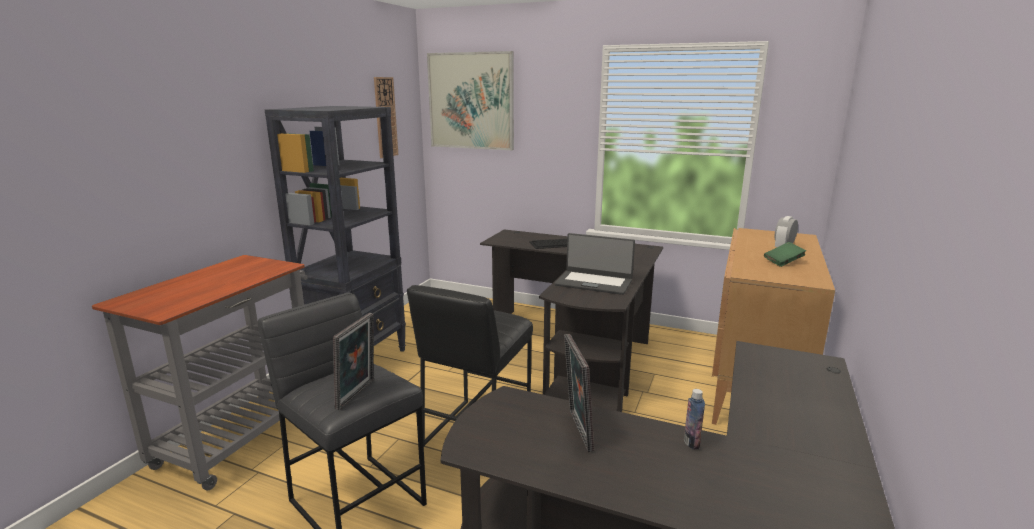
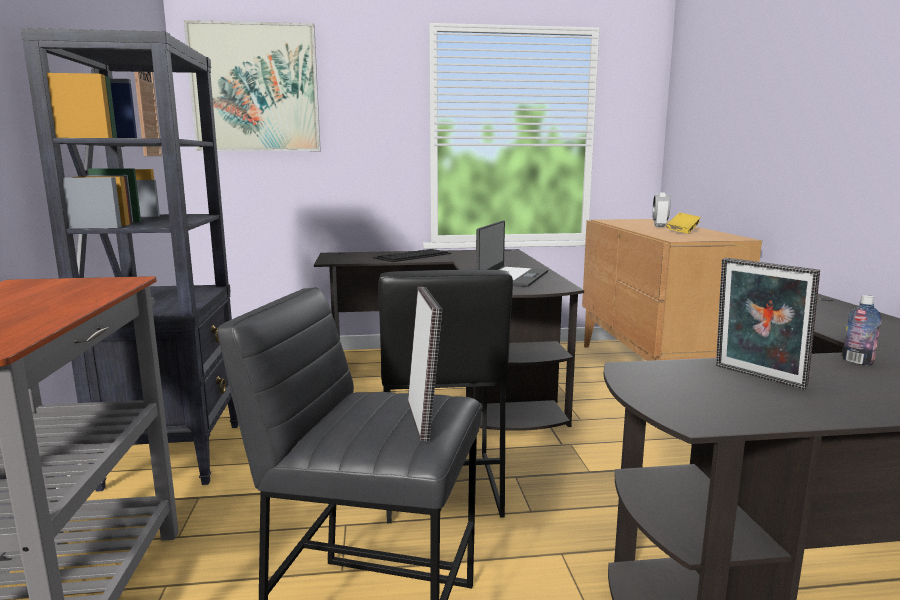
camera: 30 degrees left, 5 degrees down
laptop [555,233,635,295] -> laptop turned 60 degrees counterclockwise [476,220,548,287]
green book [764,242,806,267] -> yellow book [666,212,701,234]

